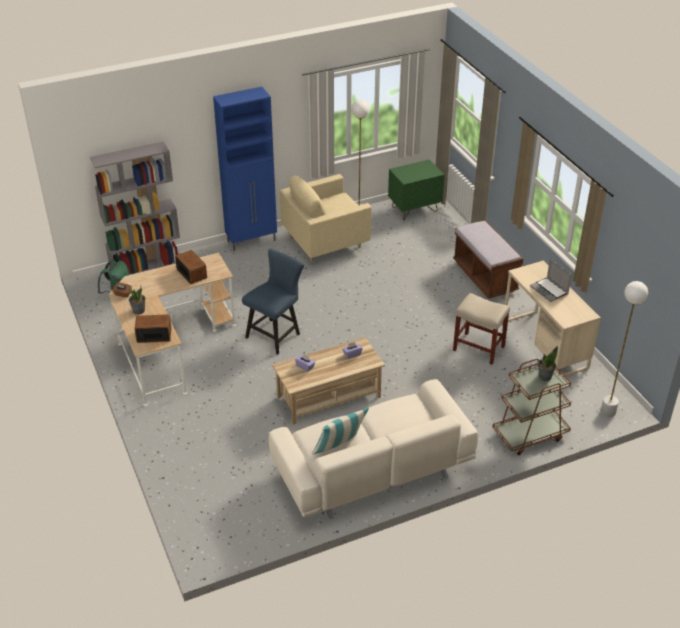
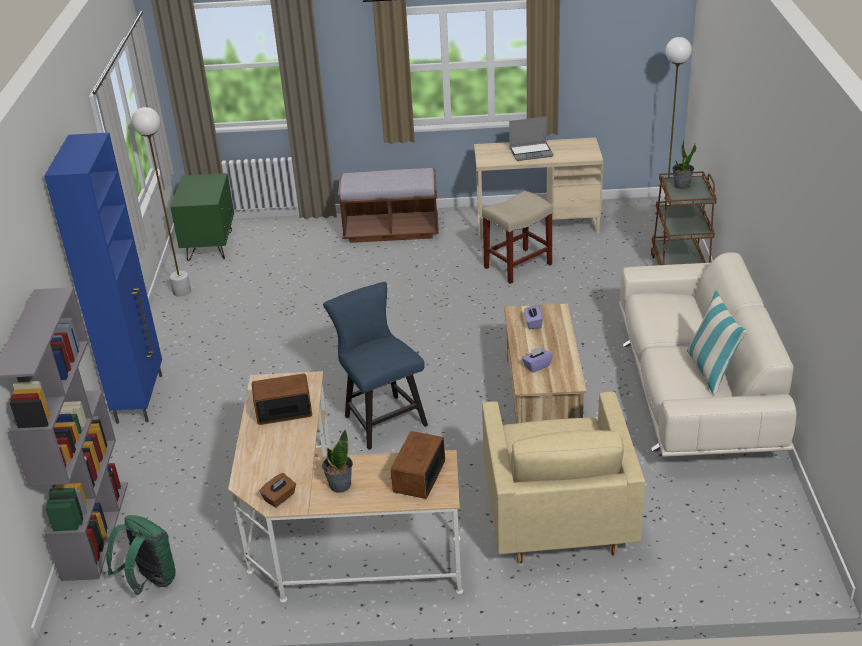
camera: 65 degrees left, 5 degrees down
beige armchair [280,174,372,262] -> beige armchair moved to [482,392,645,564]

